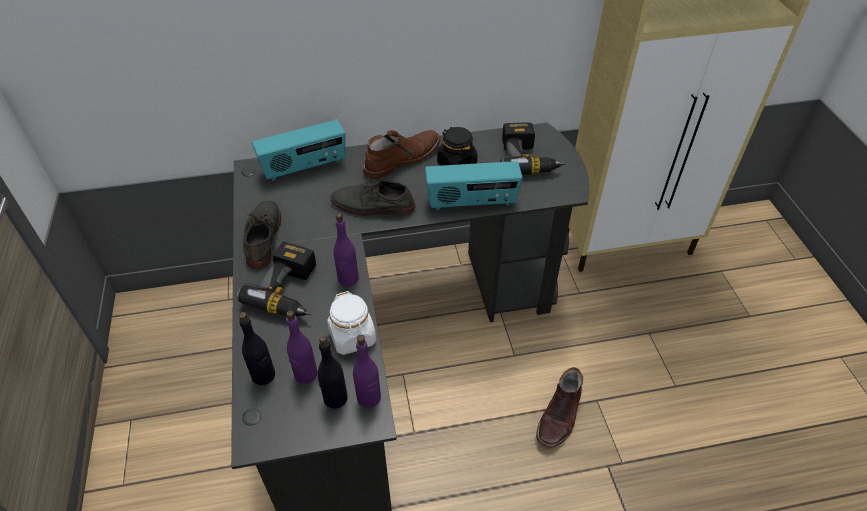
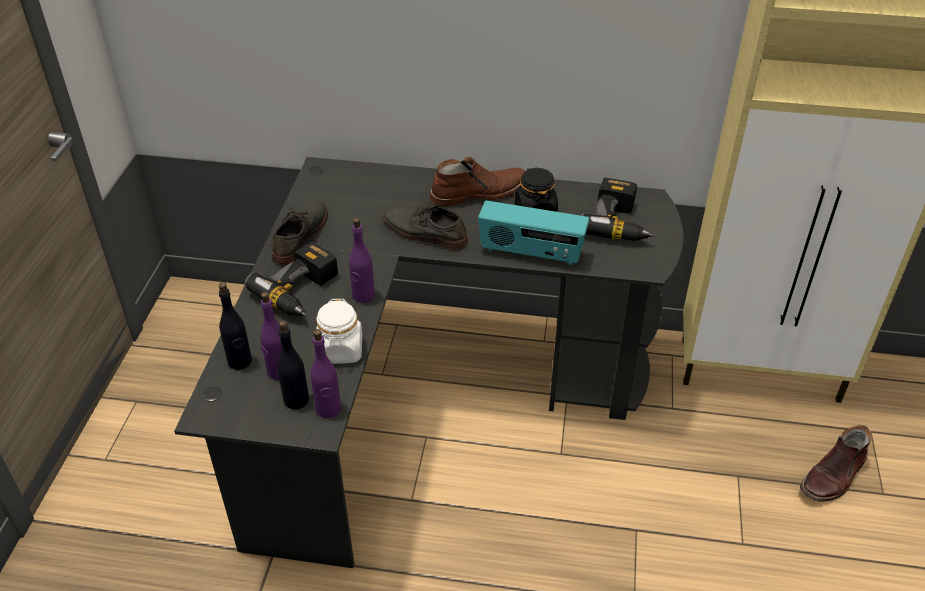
camera: 20 degrees right, 5 degrees down
radio [252,120,345,181] -> none
brown boot [536,367,583,448] -> brown boot moved to [800,425,872,501]

